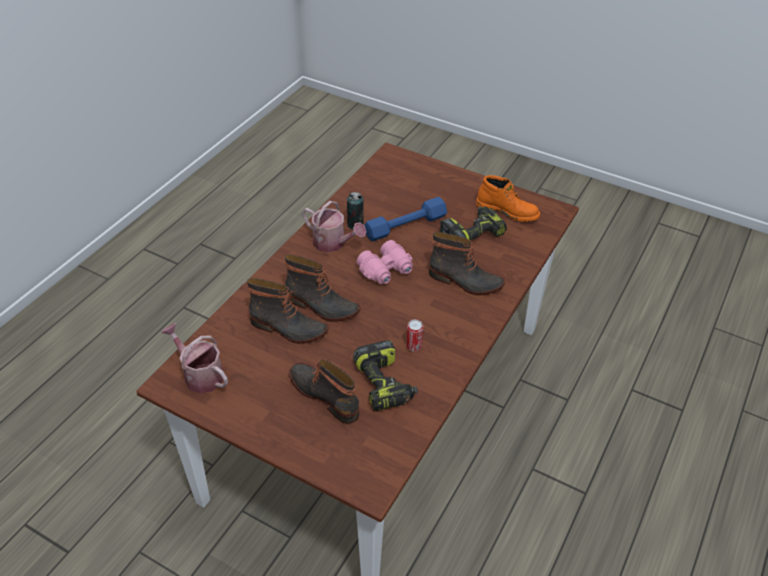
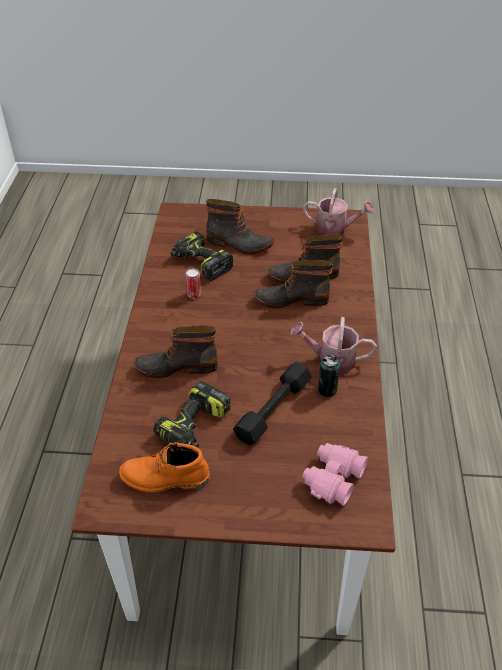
camera: 155 degrees right, 0 degrees up
pink binoculars [357,240,413,284] -> pink binoculars moved to [302,443,368,506]
blue dumbbell [364,197,447,241] -> black dumbbell [233,362,312,445]

